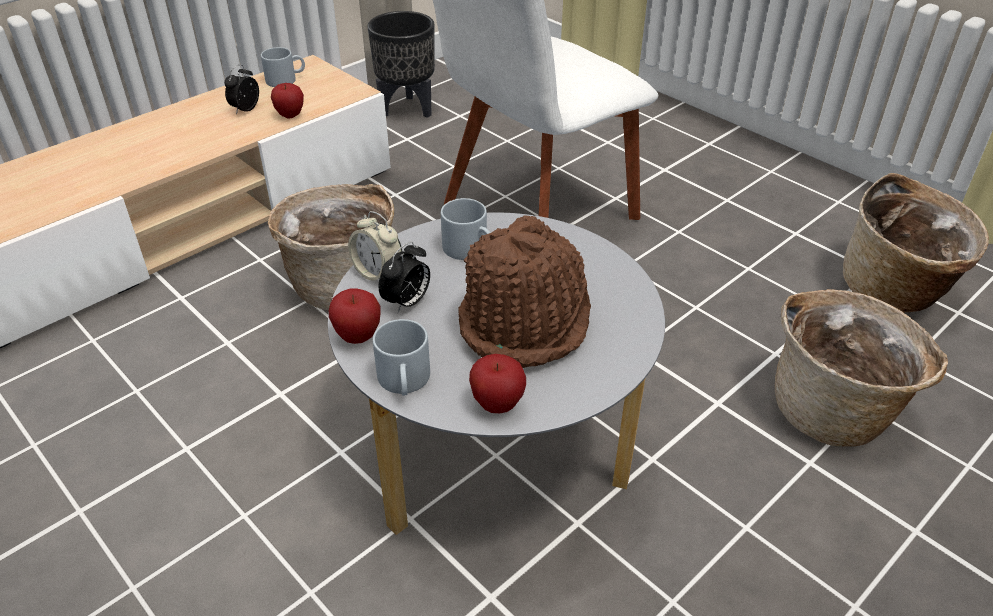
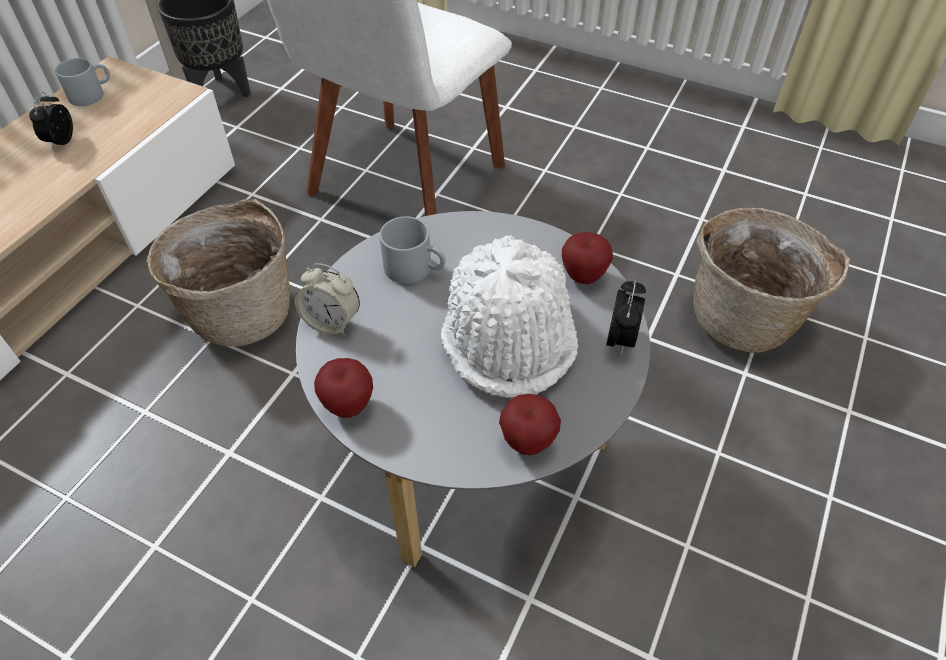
camera: 20 degrees left, 10 degrees up
apple [271,83,304,118] -> apple moved to [562,232,613,284]
grey mug [373,319,430,396] -> none
alarm clock [379,241,430,313] -> alarm clock moved to [606,280,646,355]
brown hat [458,216,591,368] -> white hat [441,236,578,398]
basket [843,173,989,313] -> none

